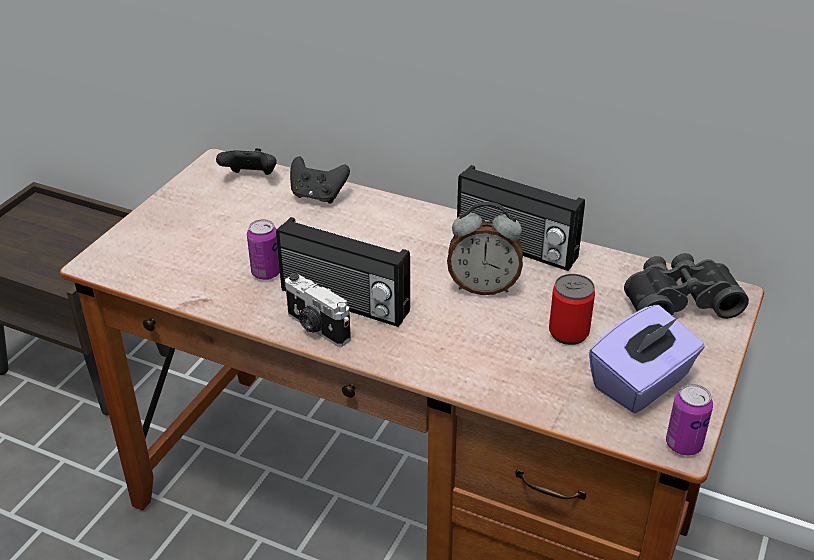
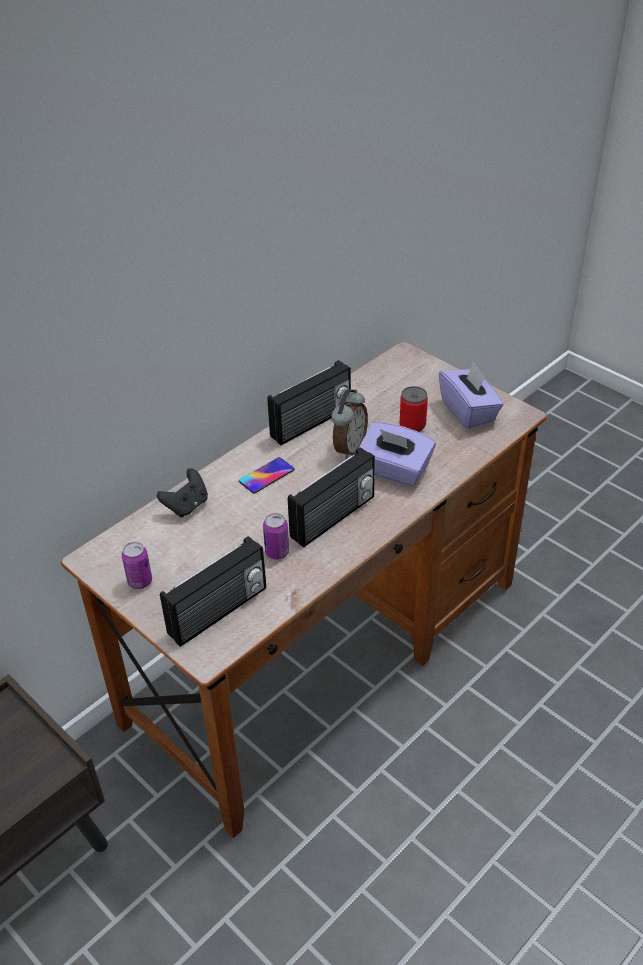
camera: 70 degrees left, 5 degrees up
black game controller [216,148,277,175] -> none
camera [285,273,351,347] -> none
black binoculars [624,253,749,319] -> none
can [666,384,713,455] -> can moved to [122,542,152,589]
none -> radio [160,536,266,647]
none -> phone [239,457,295,494]
none -> purple tissue box [359,422,436,487]

